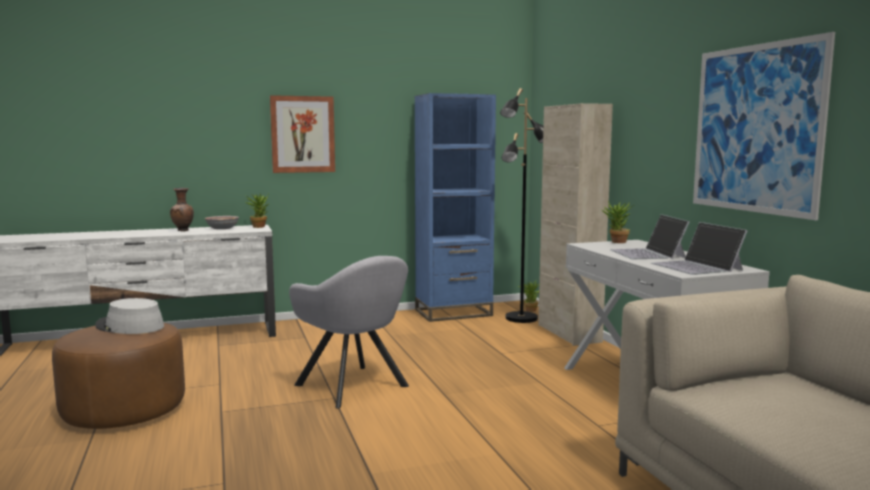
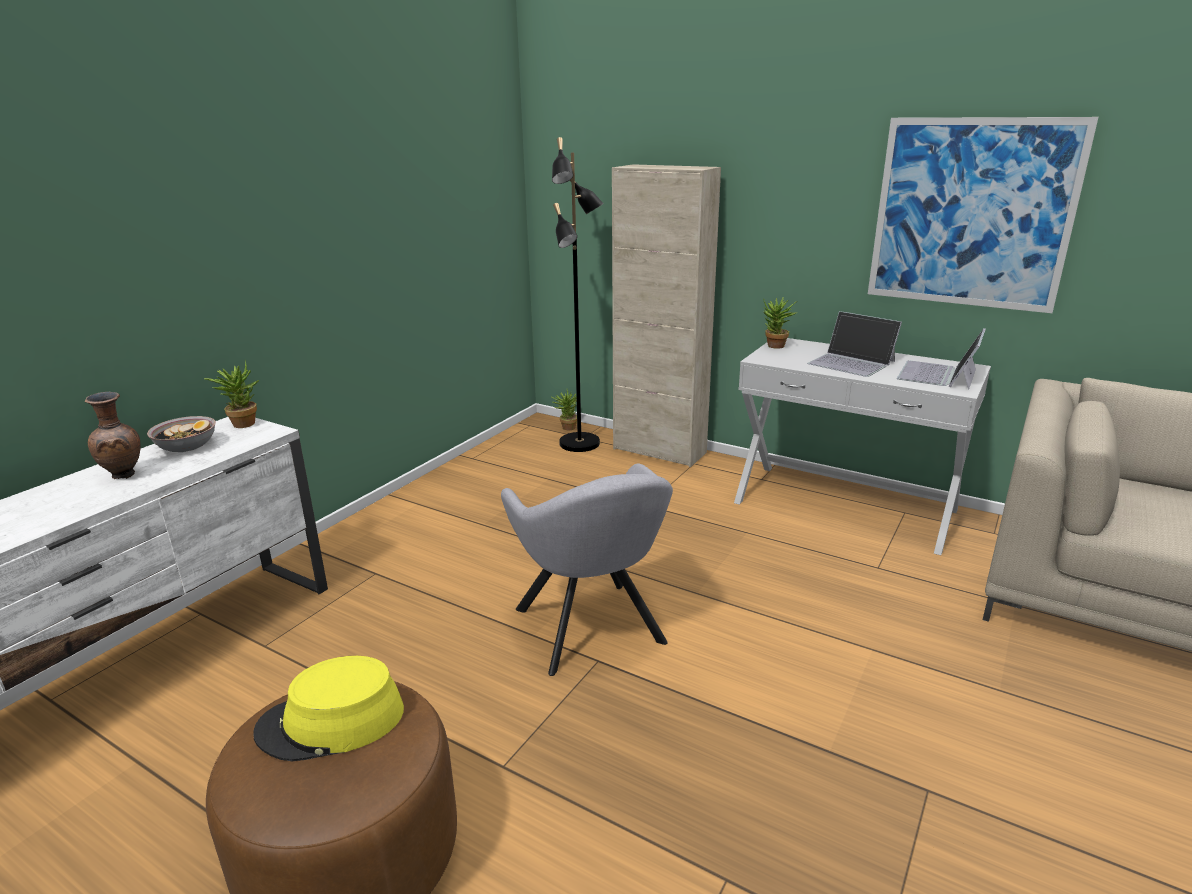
camera: 40 degrees left, 15 degrees up
grey hat [95,298,164,334] -> yellow hat [253,656,404,761]
picture [270,95,335,173] -> none
grey armchair [289,256,409,409] -> grey armchair turned 60 degrees clockwise [501,463,673,676]
blue bookcase [415,93,496,322] -> none
laptop [651,222,748,275] -> laptop turned 90 degrees clockwise [897,328,986,390]

